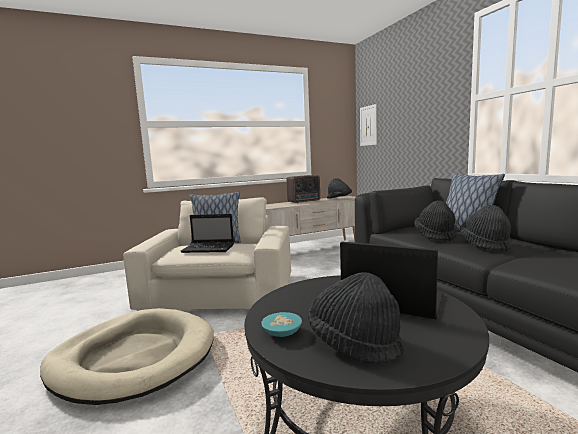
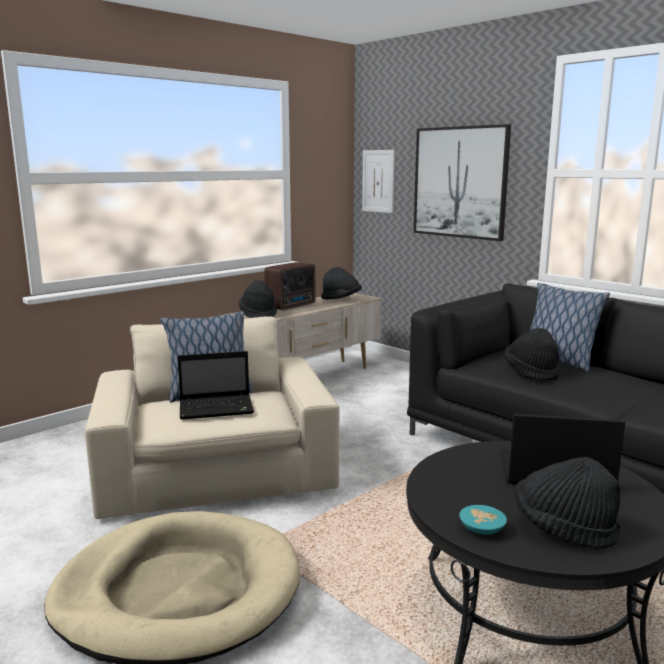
camera: 20 degrees left, 5 degrees up
black hat [460,205,512,251] -> black hat moved to [239,280,277,318]
none -> picture [413,124,511,241]

